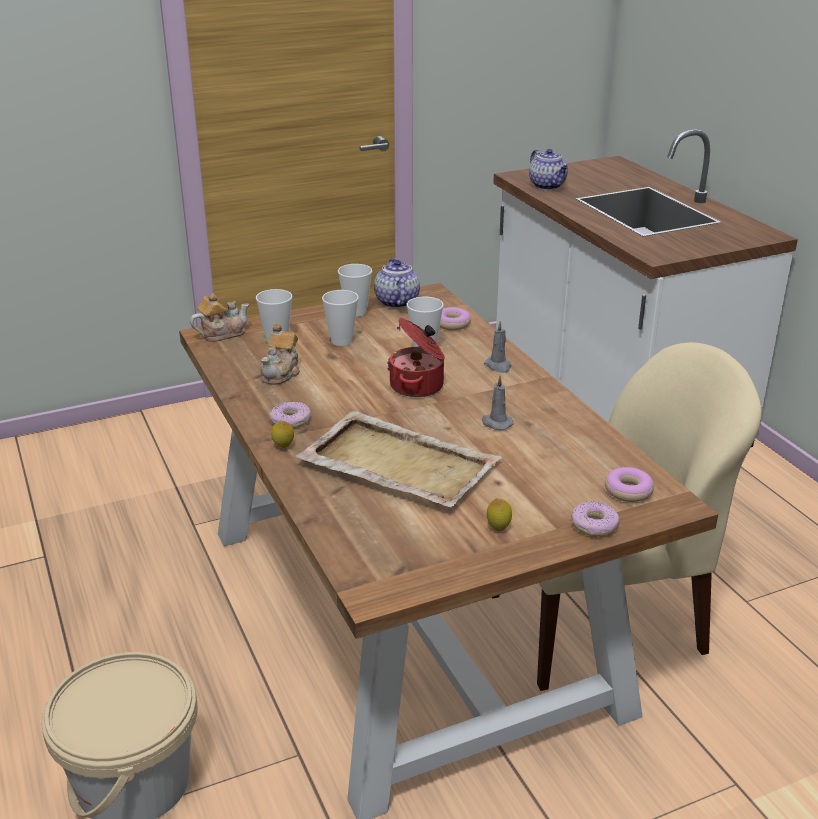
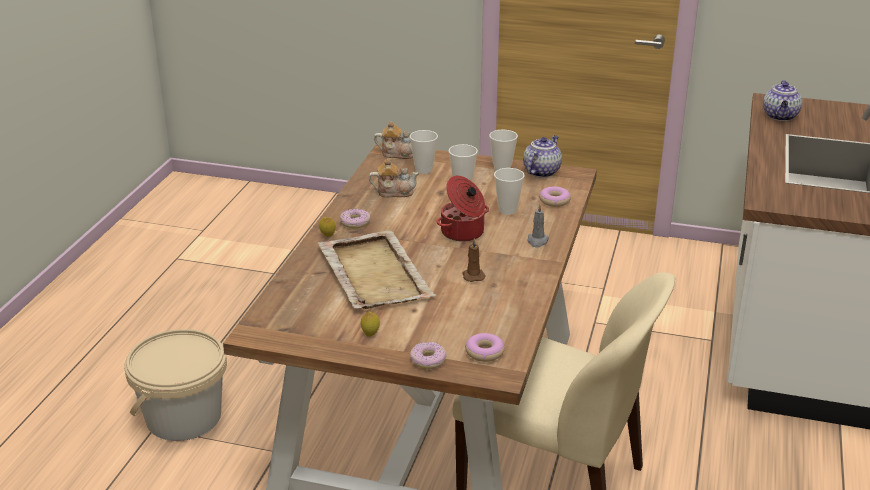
camera: 40 degrees right, 0 degrees up
teapot [260,323,300,385] -> teapot turned 150 degrees counterclockwise [368,158,419,197]
grey candle [482,376,513,430] -> brown candle [462,238,486,282]

